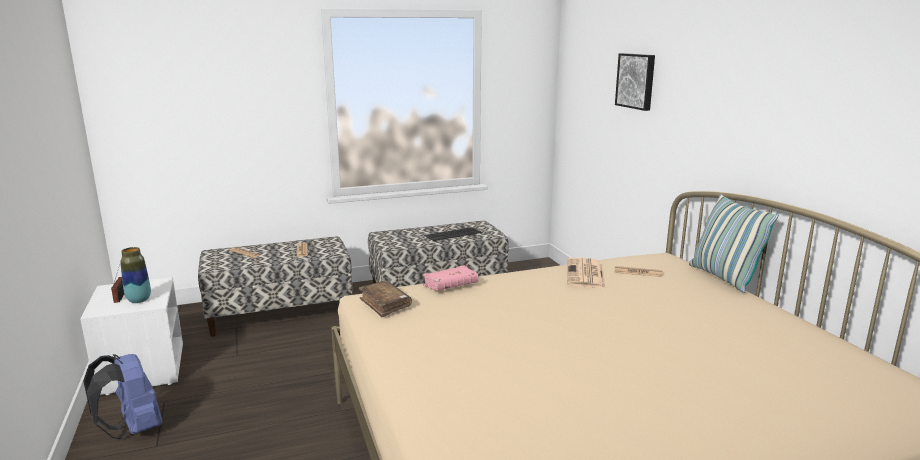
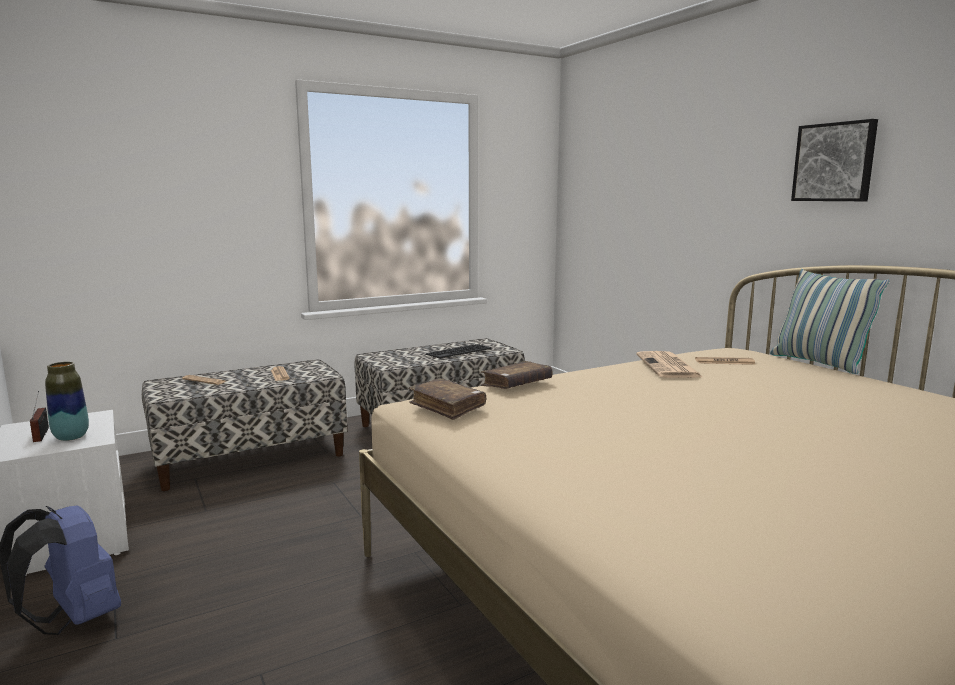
camera: 10 degrees left, 5 degrees down
pink book [422,265,479,291] -> brown book [481,361,553,389]
picture [615,53,655,111] -> picture moved to [791,119,878,201]

